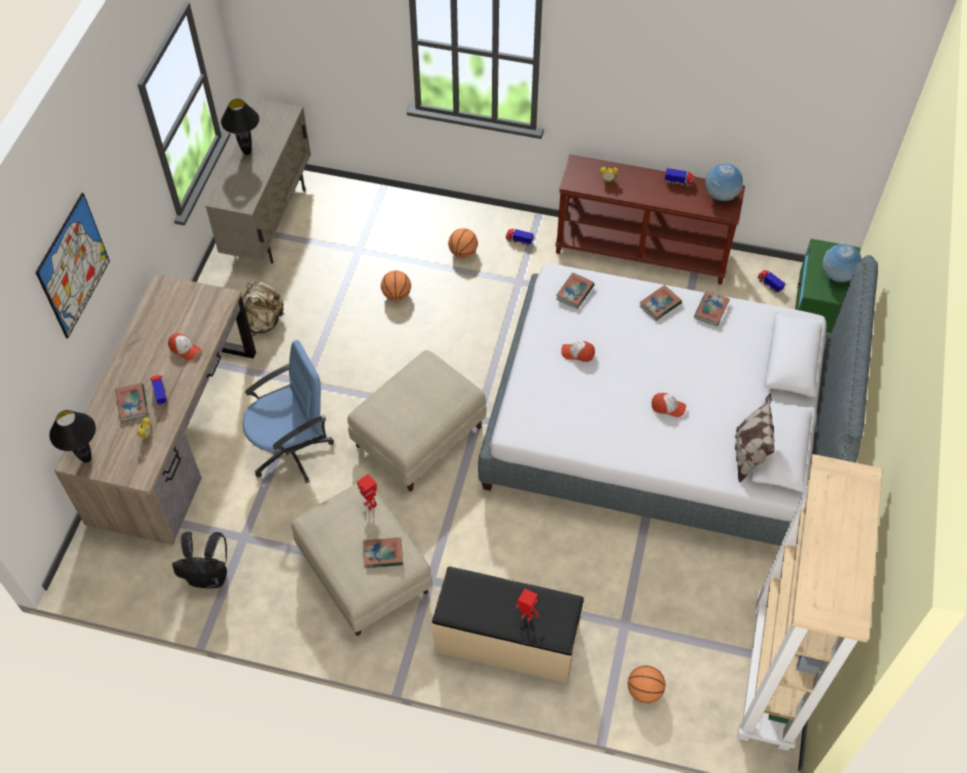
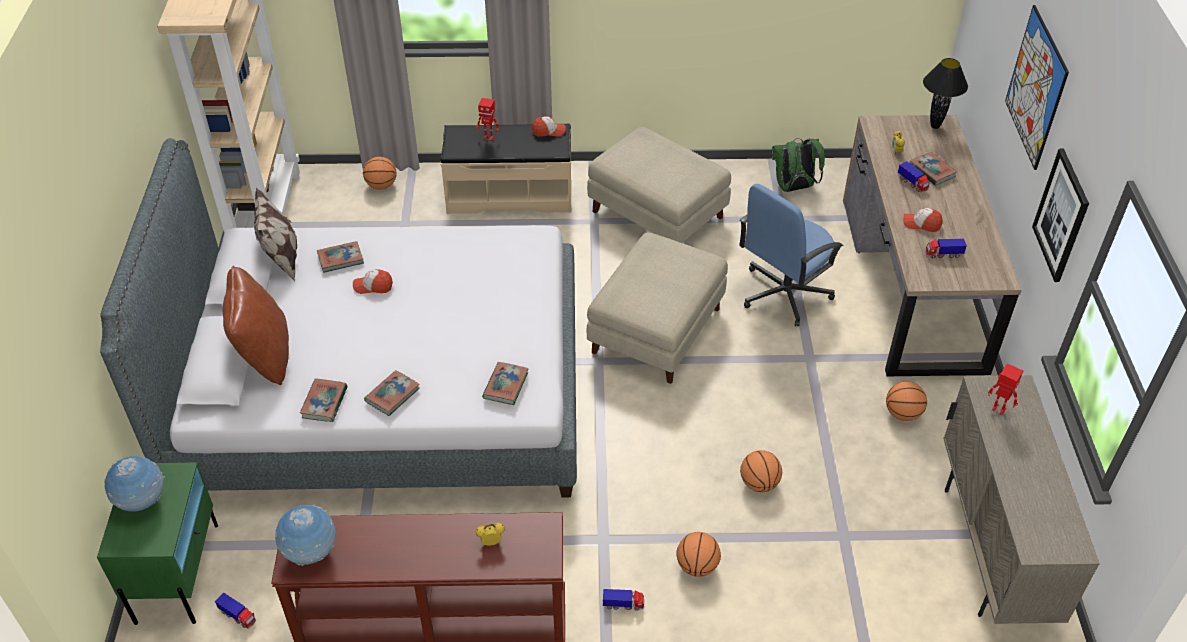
camera: 165 degrees right, 10 degrees down
black backpack [172,532,227,588] -> green backpack [772,138,825,192]
black table lamp [221,99,259,155] -> none
beige backpack [242,281,285,336] -> basketball [886,381,927,421]
toy robot [357,474,377,510] -> toy robot moved to [988,363,1023,415]
book [363,537,403,568] -> book moved to [317,241,364,273]
cap [561,341,595,362] -> cap moved to [532,116,566,137]
toy truck [665,168,694,187] -> toy truck moved to [925,238,967,258]
none -> brown pillow [223,266,289,385]
none -> picture [1032,149,1089,282]

